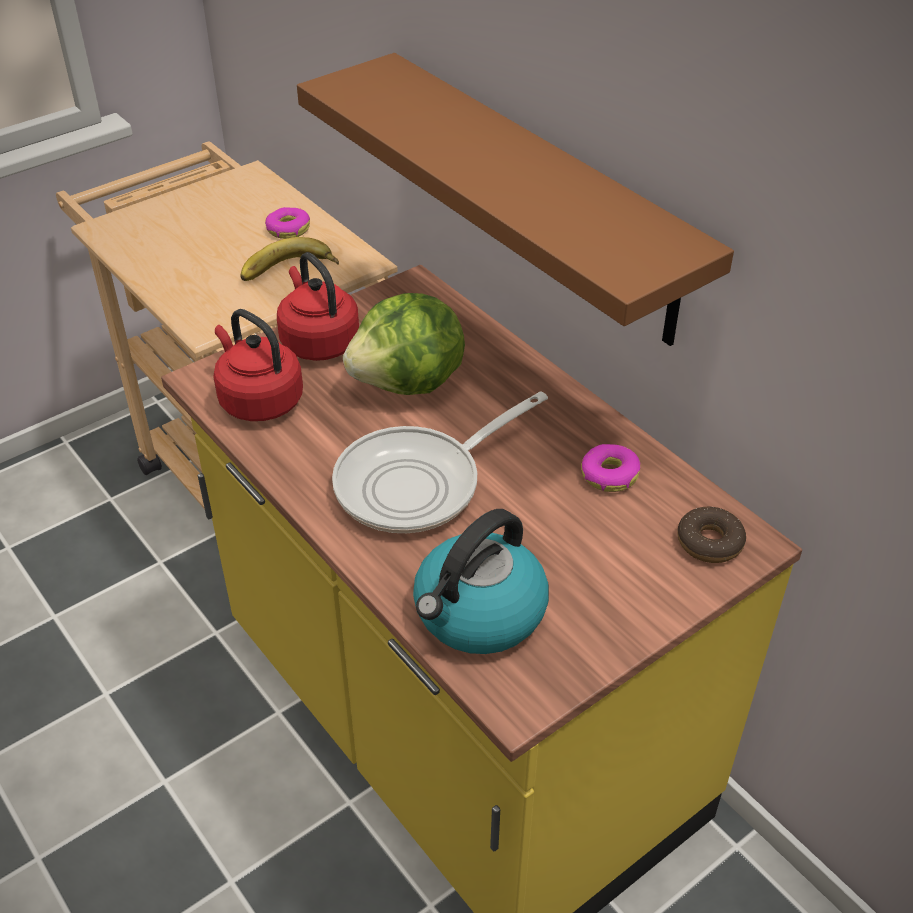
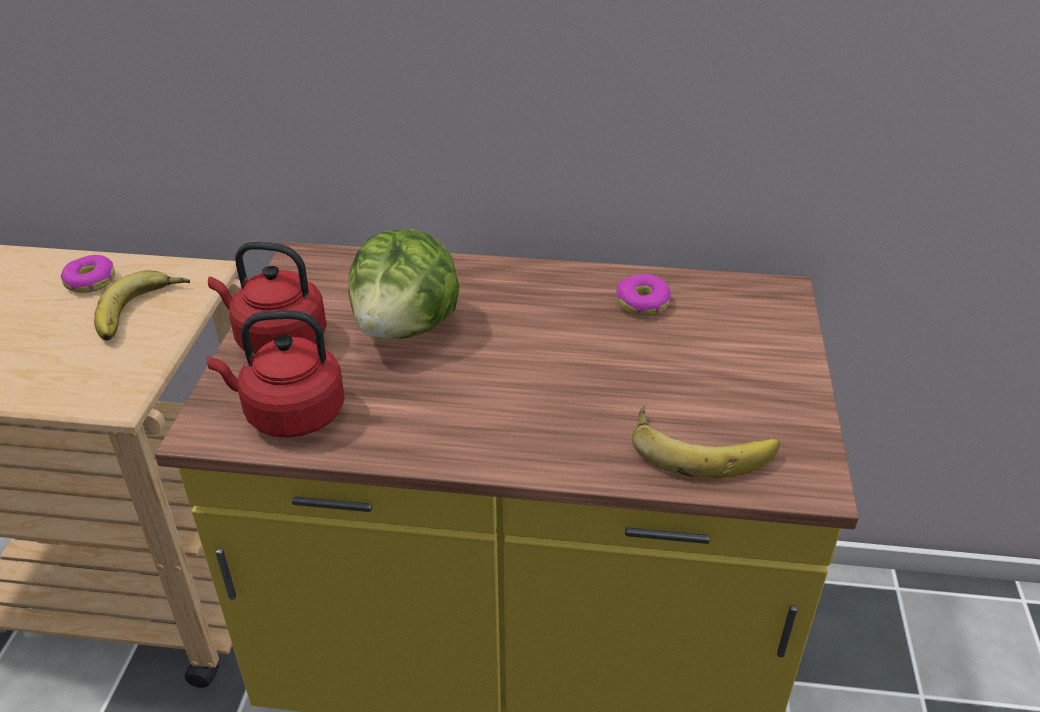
camera: 45 degrees left, 5 degrees down
brown shelf [297,53,734,346] -> none
frying pan [332,391,548,533] -> none
kettle [413,509,549,654] -> banana [632,406,779,478]
donut [677,507,746,563] -> none

